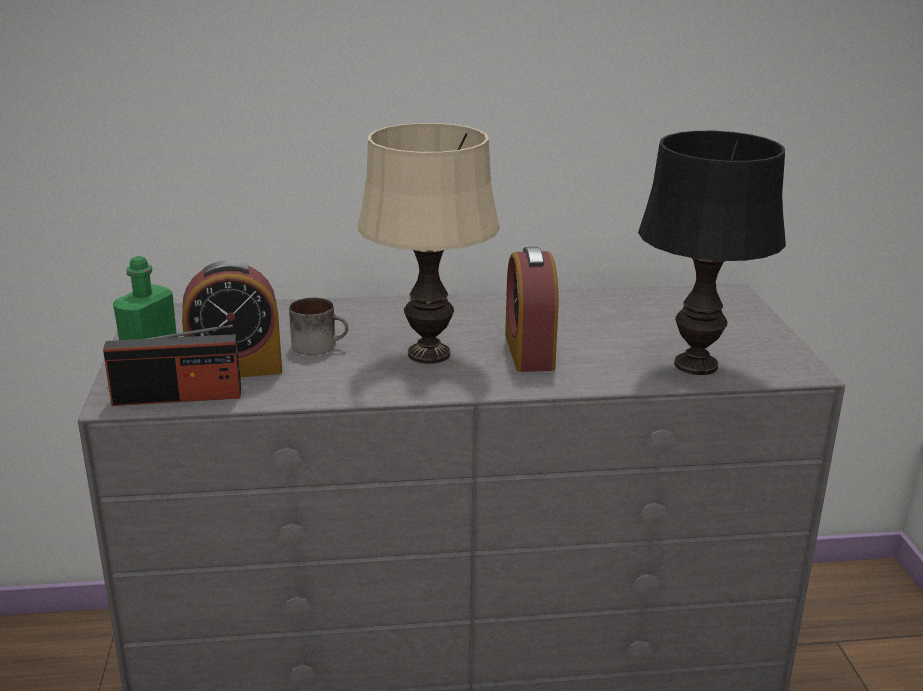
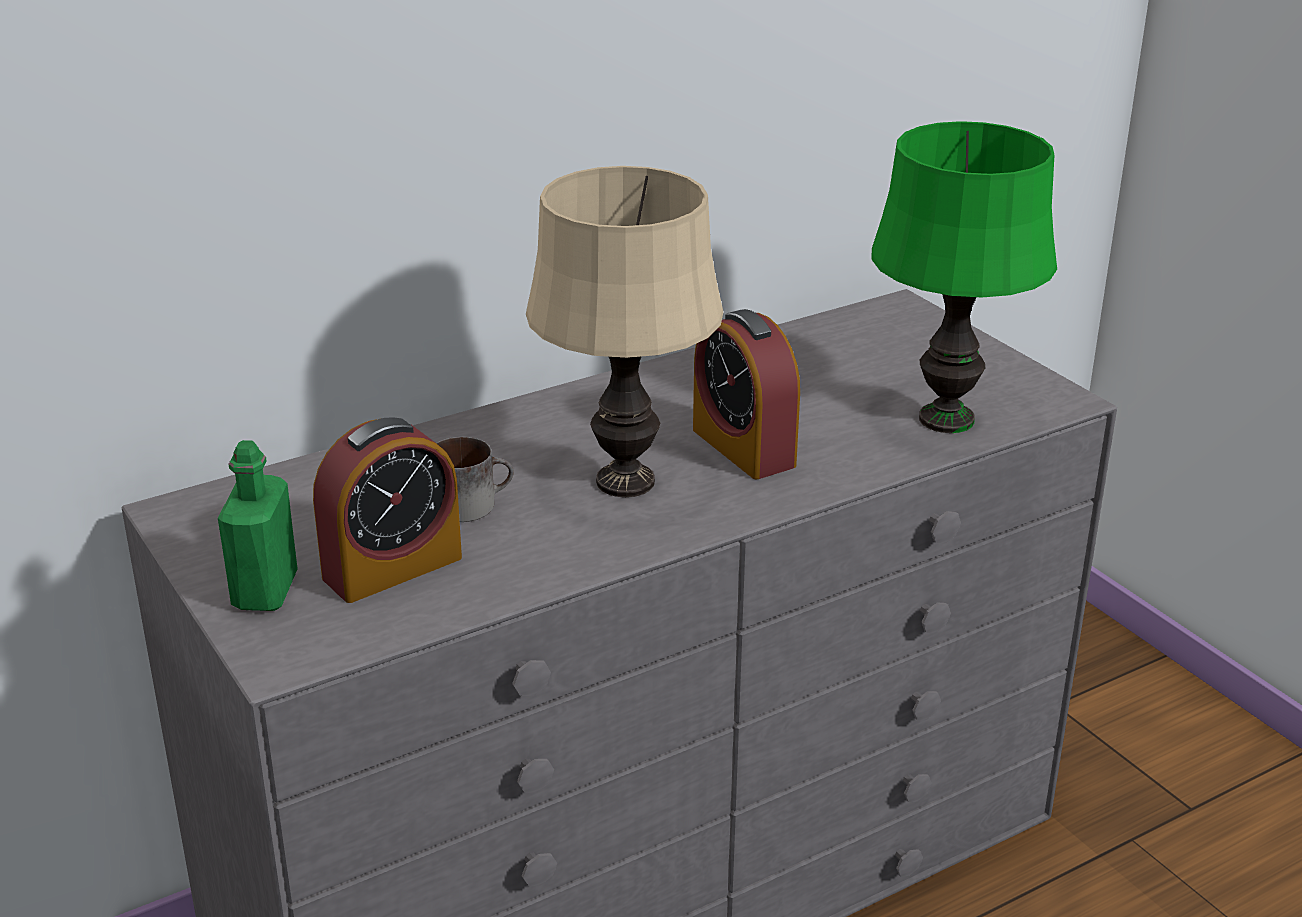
camera: 25 degrees left, 5 degrees up
radio [103,324,241,406] -> none
black table lamp [638,131,786,375] -> green table lamp [871,121,1057,433]

